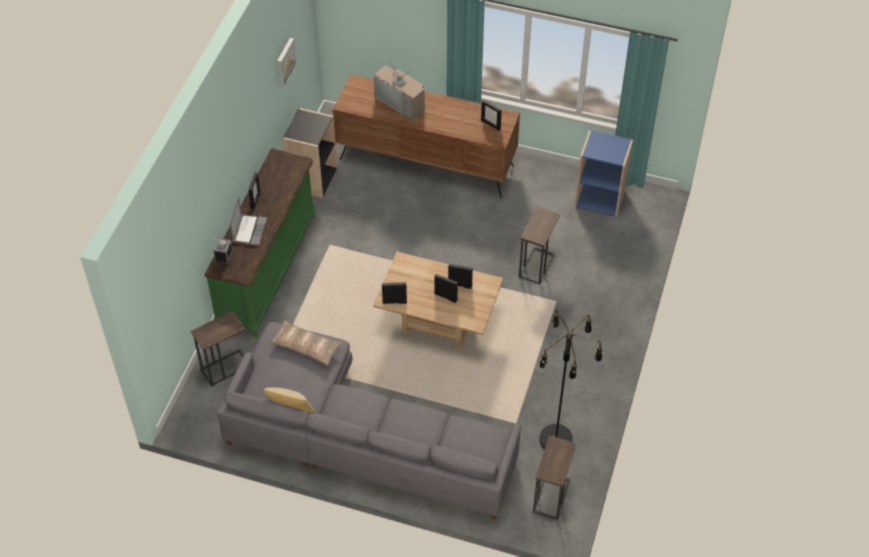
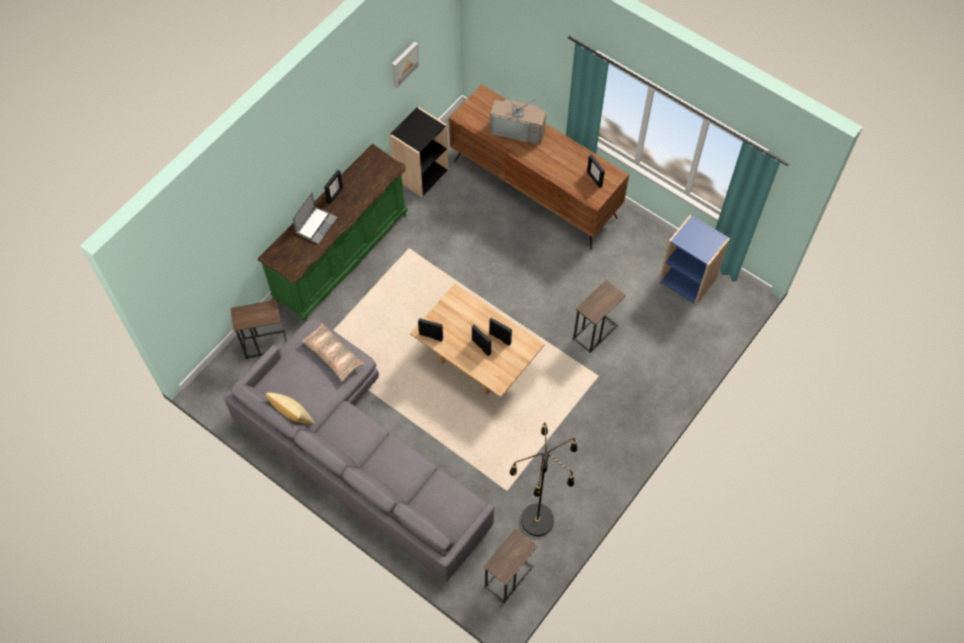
camera: 20 degrees right, 10 degrees up
alarm clock [213,238,233,264] -> none
television [374,54,425,121] -> television turned 45 degrees counterclockwise [490,95,546,145]

